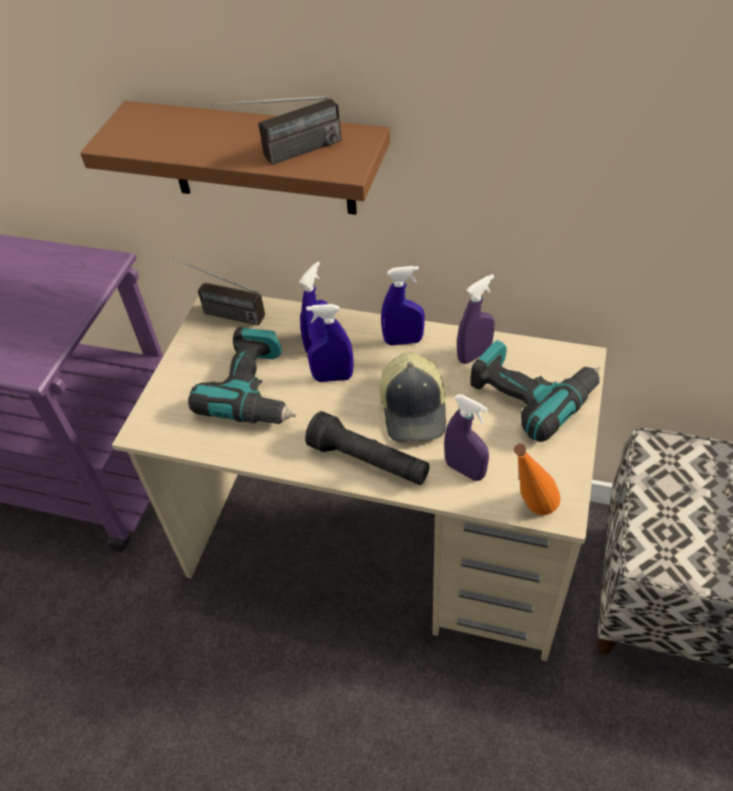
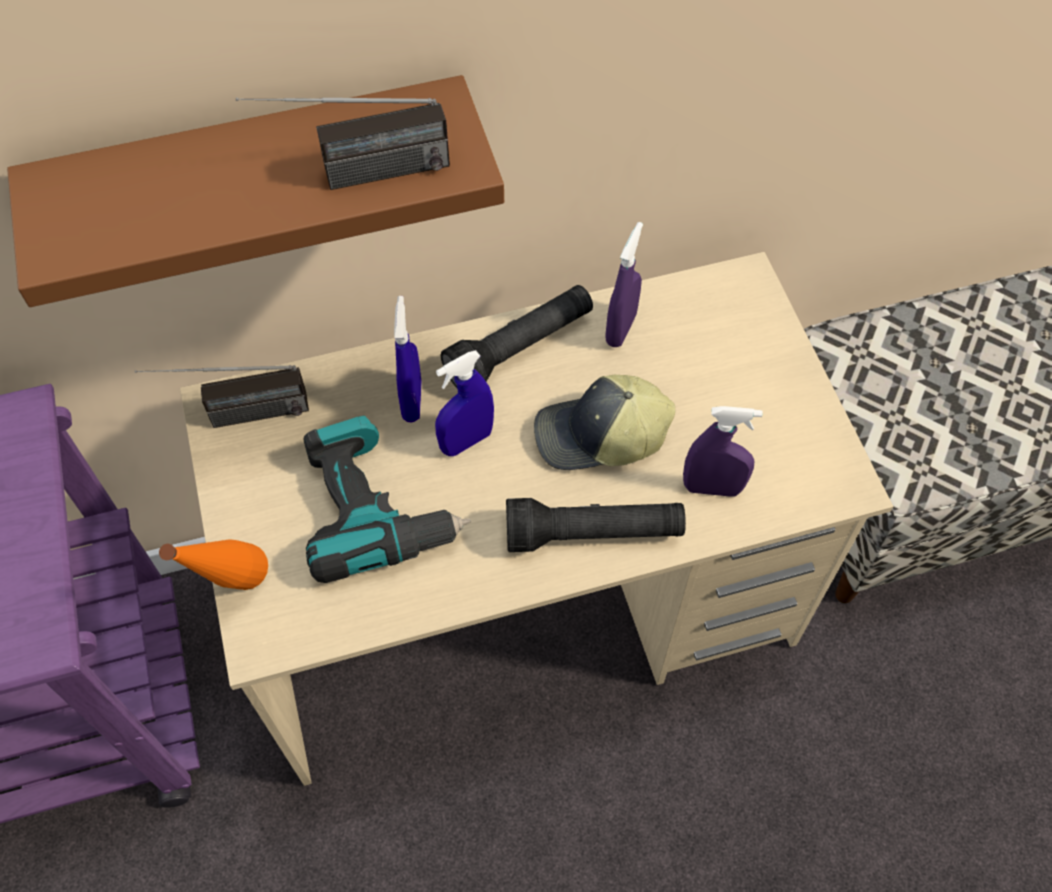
camera: 35 degrees left, 10 degrees up
radio [211,96,341,165] -> radio turned 45 degrees clockwise [236,98,450,190]
cap [380,352,446,442] -> cap turned 120 degrees clockwise [534,375,675,470]
blue spray bottle [381,266,425,345] -> black flashlight [441,285,593,388]
power drill [470,340,600,442] -> none
orange bottle [514,444,561,515] -> orange bottle moved to [159,539,268,590]

